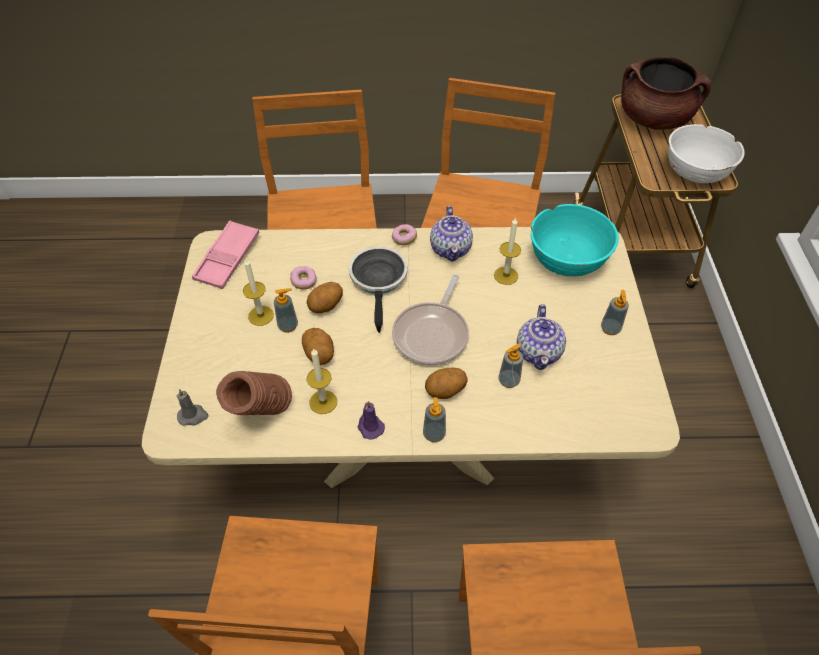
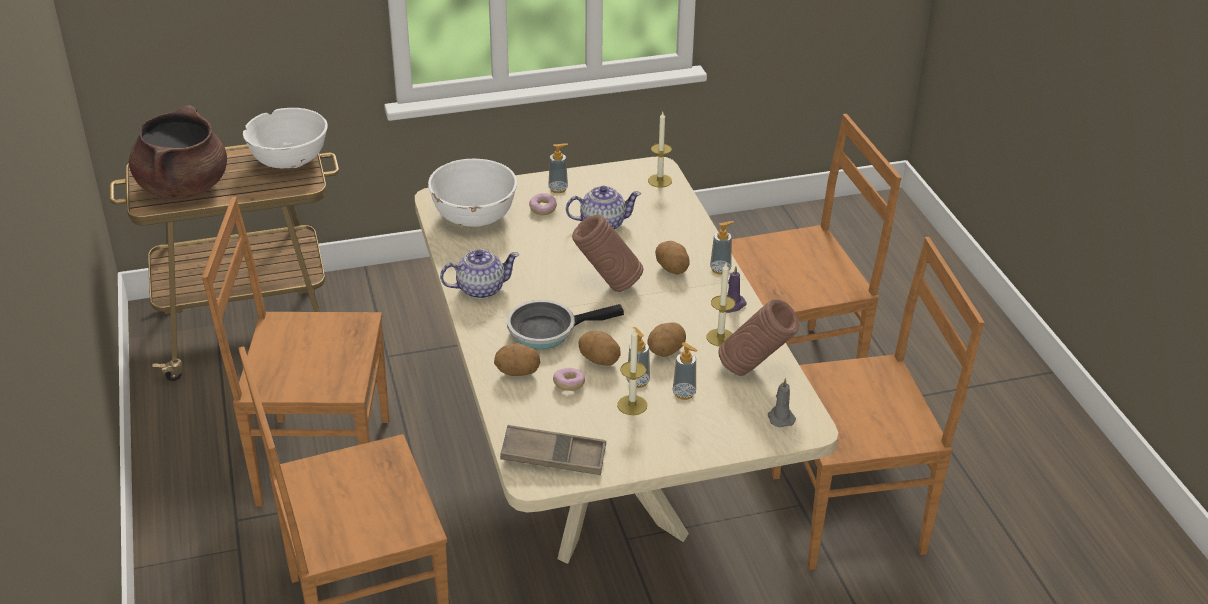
camera: 105 degrees left, 15 degrees down
pink tray [192,221,260,289] -> brown tray [500,425,606,475]
donut [392,224,417,245] -> donut moved to [529,193,557,215]
frying pan [392,274,469,365] -> brown vase [572,215,643,292]
candle [494,217,521,285] -> candle moved to [648,112,672,188]
soap dispenser [498,344,523,388] -> soap dispenser moved to [672,342,697,400]
turquoise bowl [530,204,619,276] -> white bowl [428,159,517,227]
none -> potato [494,343,540,376]

